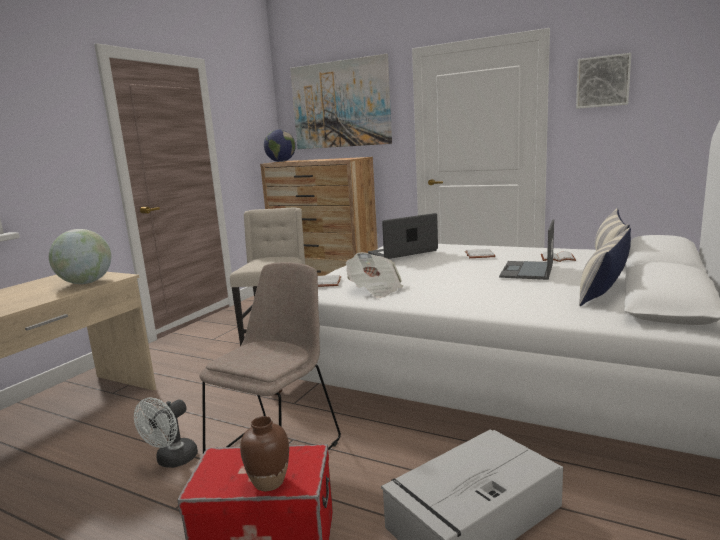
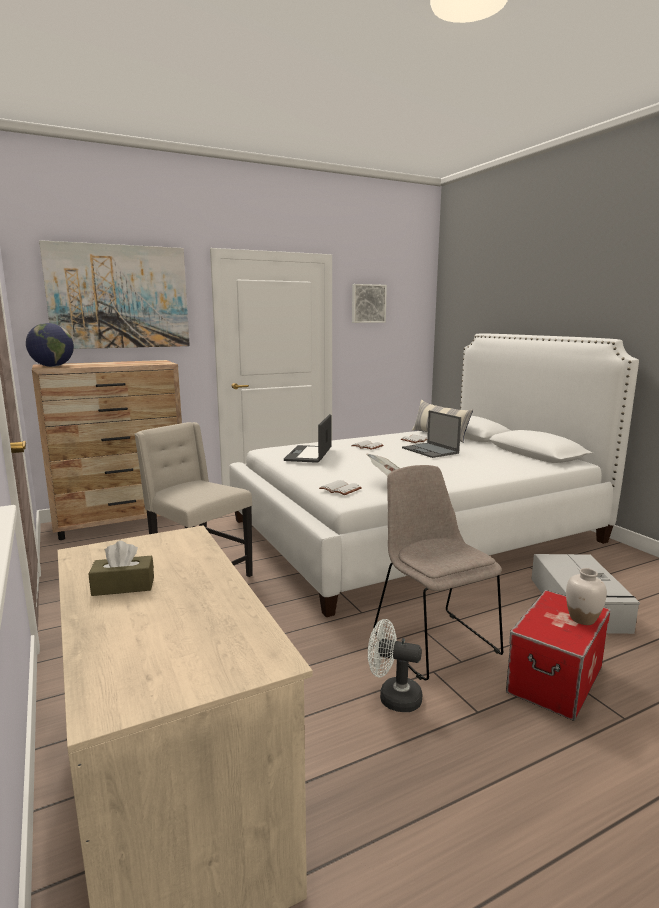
camera: 55 degrees left, 0 degrees up
globe [49,229,111,284] -> none
white fan [134,398,198,468] -> white fan turned 135 degrees clockwise [368,619,423,712]
brown vase [240,416,289,491] -> white vase [566,568,607,625]
pillow [579,227,631,306] -> none
none -> brown tissue box [88,541,154,596]

